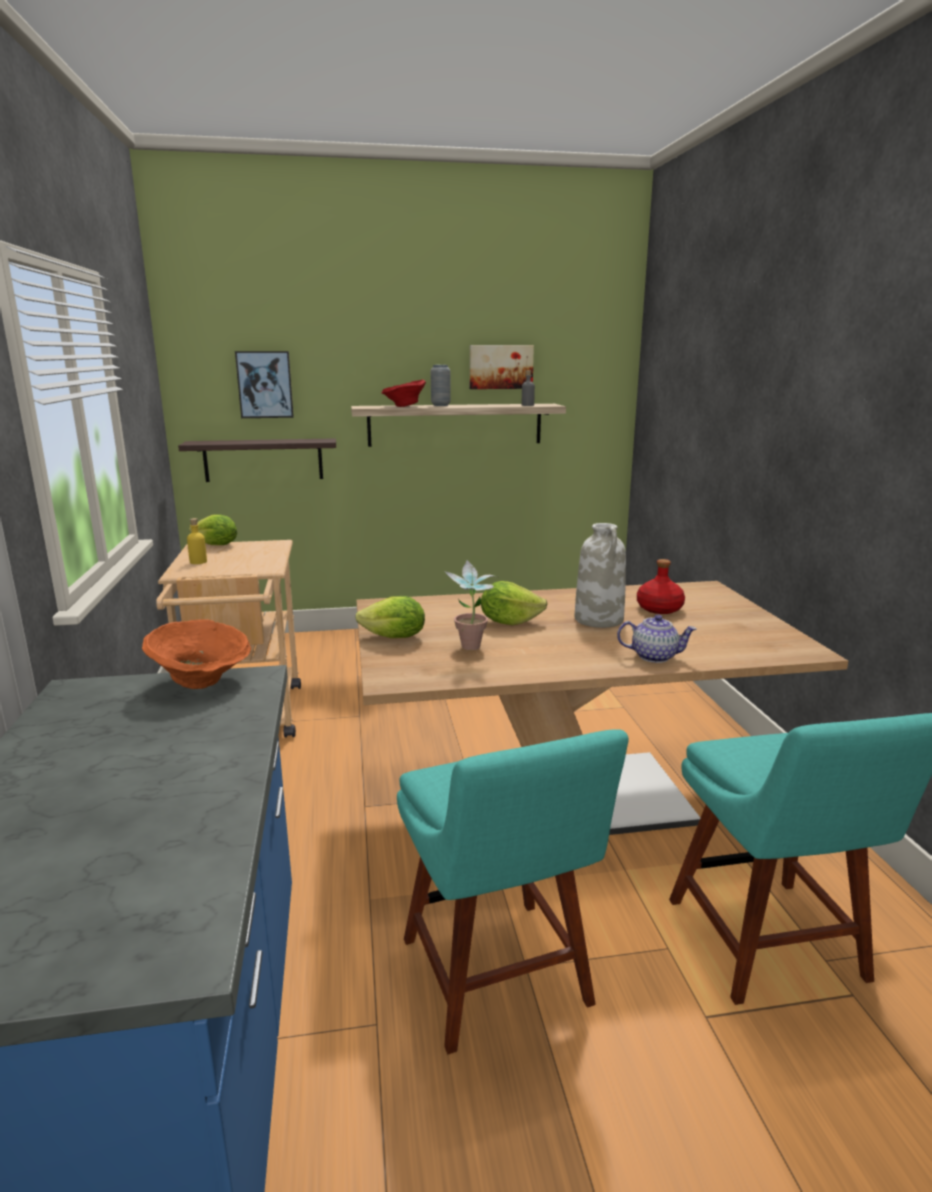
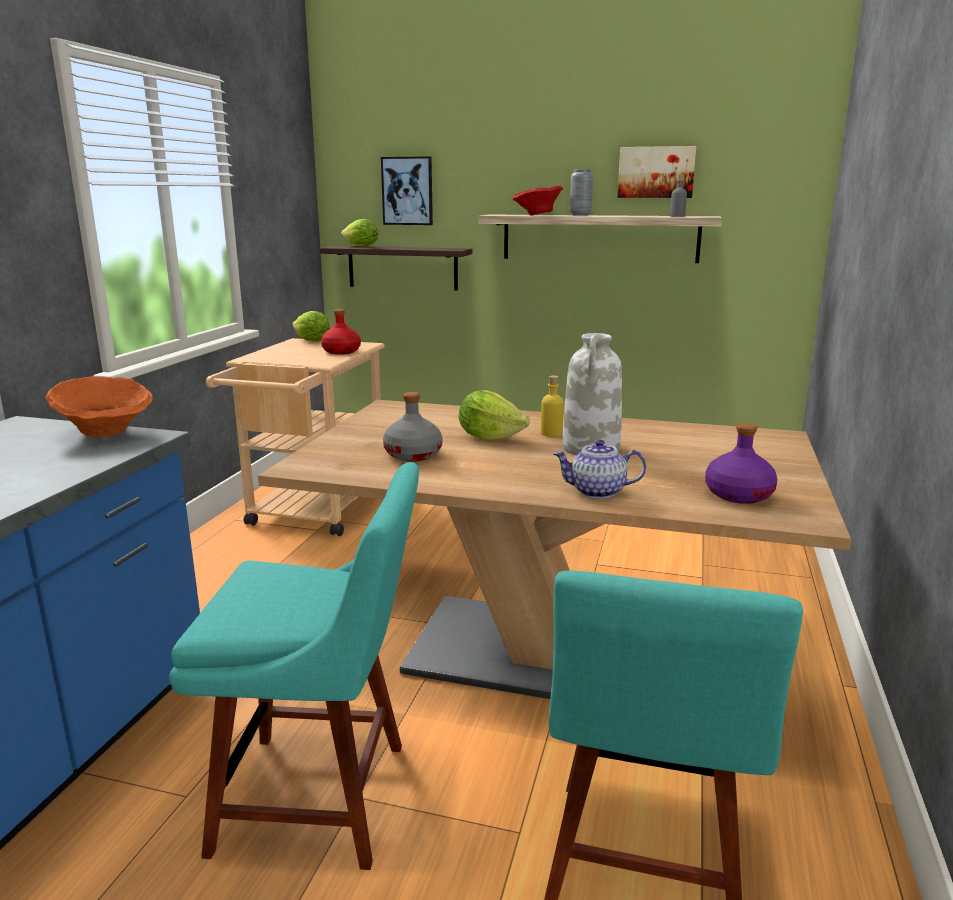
camera: 25 degrees right, 0 degrees up
yellow bottle [187,518,207,564] -> yellow bottle moved to [541,376,564,437]
lettuce [356,596,425,638] -> lettuce moved to [341,219,378,247]
turquoise chair [397,729,629,1055] -> turquoise chair turned 90 degrees counterclockwise [169,462,419,870]
potted plant [445,560,498,650] -> grey bottle [383,392,443,462]
teapot [617,615,697,663] -> teapot turned 150 degrees clockwise [553,439,646,499]
red bottle [637,559,685,614] -> red bottle moved to [321,309,361,355]
none -> purple bottle [705,423,778,504]

